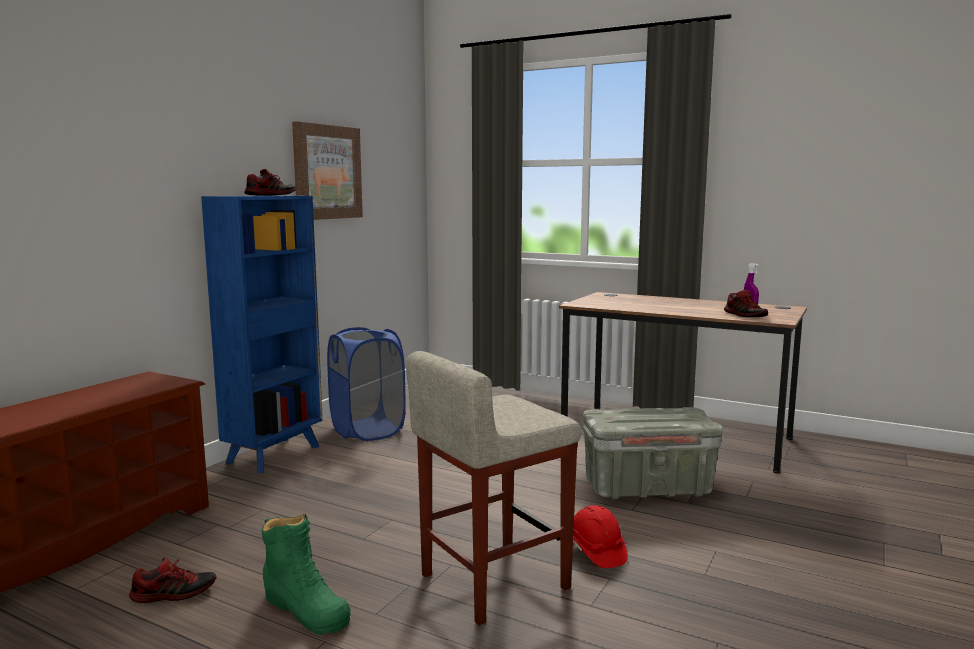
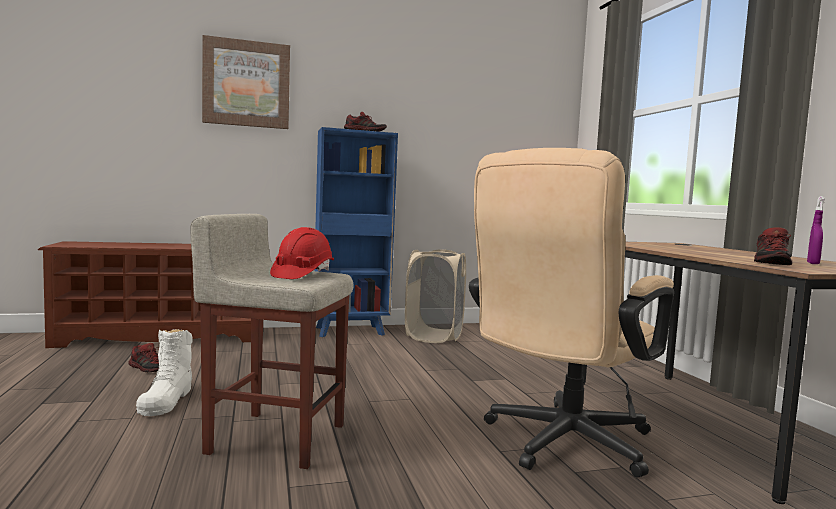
camera: 45 degrees right, 5 degrees down
green boot [261,514,351,635] -> white boot [136,329,193,416]
picture [292,121,363,220] -> picture moved to [202,35,290,129]
blue laundry basket [327,327,406,441] -> beige laundry basket [405,249,466,343]
red hard hat [573,505,628,568] -> red hard hat moved to [270,227,334,279]
grey storage box [583,407,723,500] -> beige office chair [469,148,674,478]

